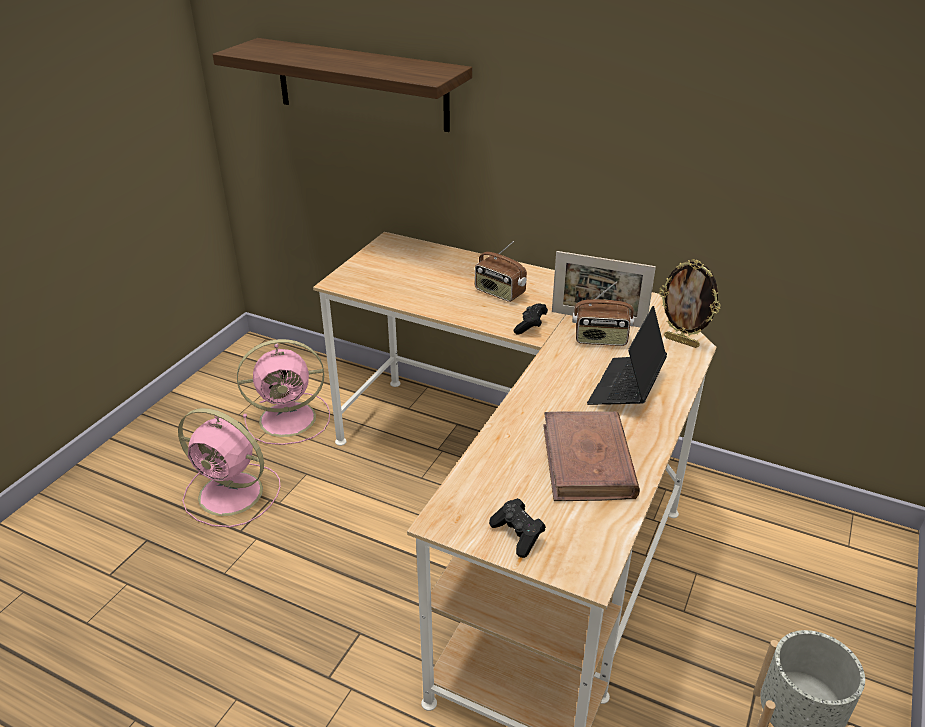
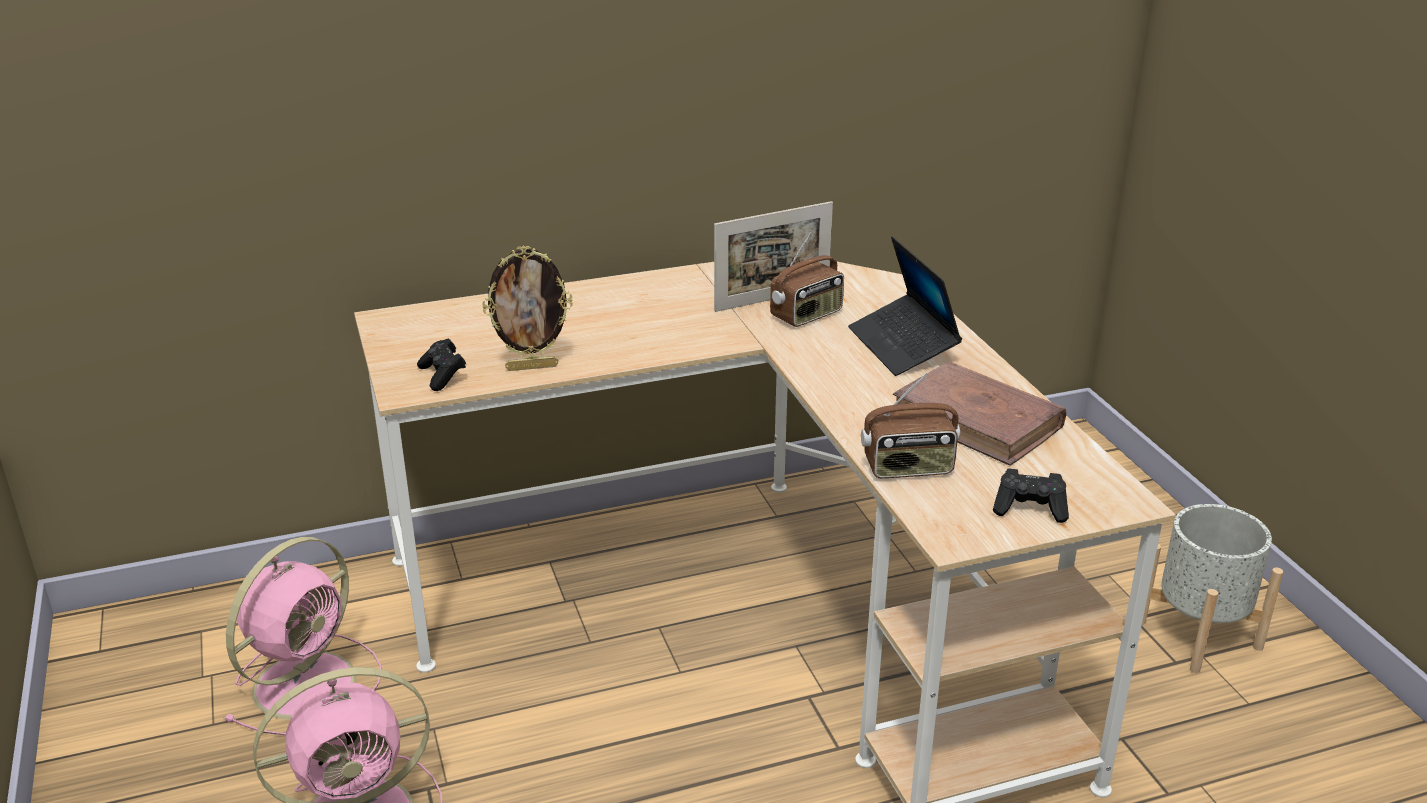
camera: 45 degrees left, 5 degrees down
shelf [212,38,472,132] -> none
radio [475,241,527,302] -> radio moved to [861,372,960,478]
black game controller [514,303,548,334] -> black game controller moved to [417,338,466,391]
picture frame [659,259,720,348] -> picture frame moved to [482,245,573,371]

